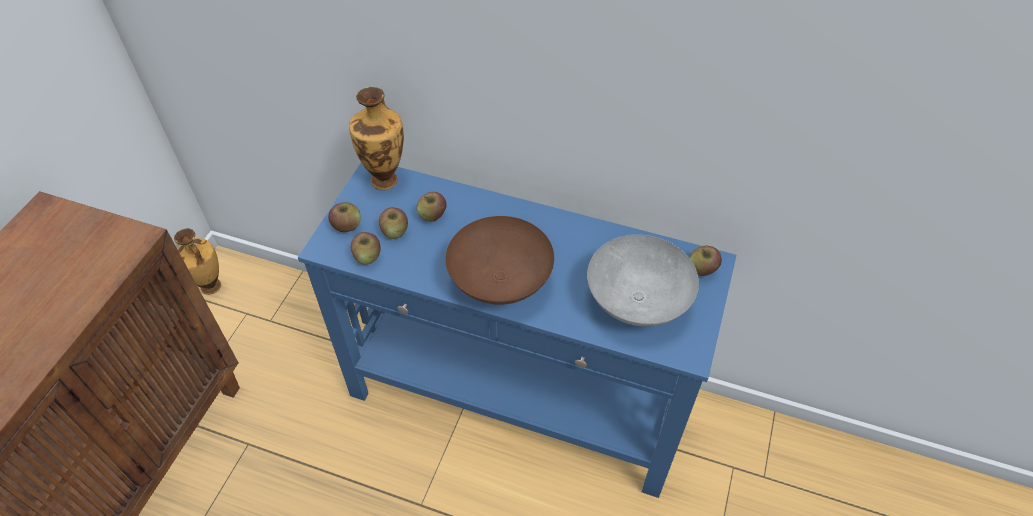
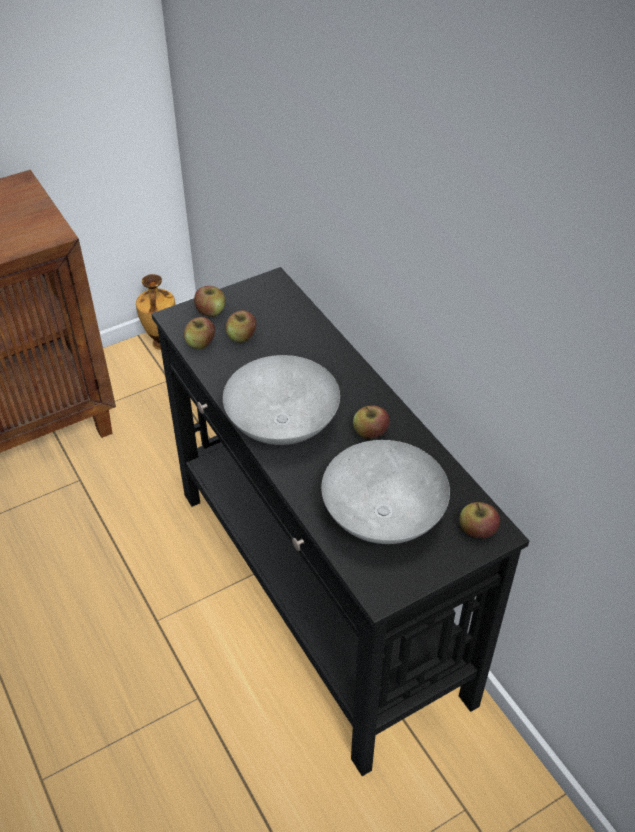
camera: 40 degrees right, 5 degrees down
blue console table [298,163,736,498] -> black console table [151,267,529,776]
vase [349,87,404,190] -> none
apple [416,192,447,222] -> apple moved to [353,406,389,439]
brown bowl [446,216,554,305] -> grey bowl [223,355,340,445]

